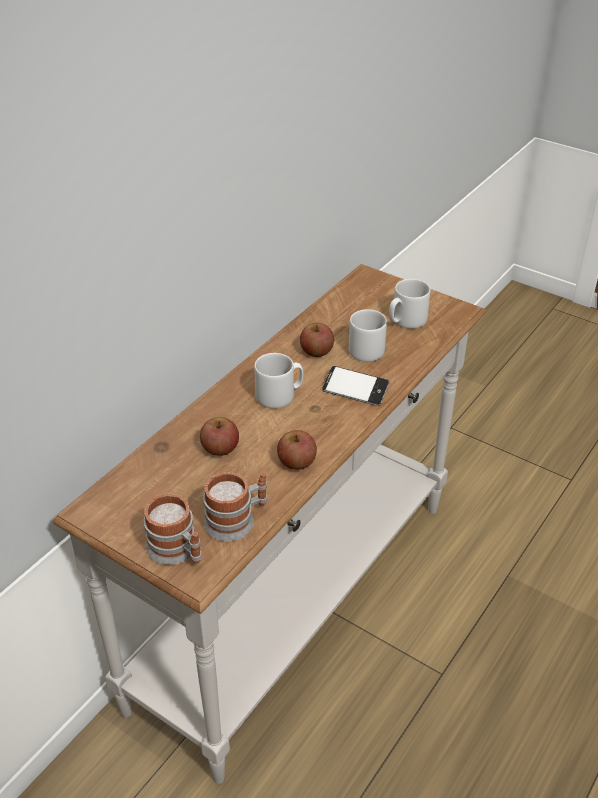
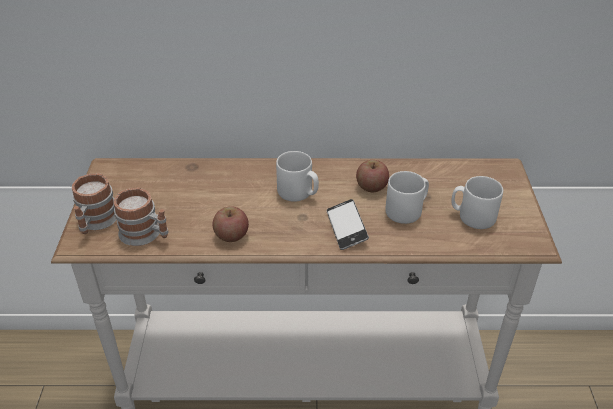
camera: 55 degrees right, 0 degrees up
apple [200,417,239,456] -> none

